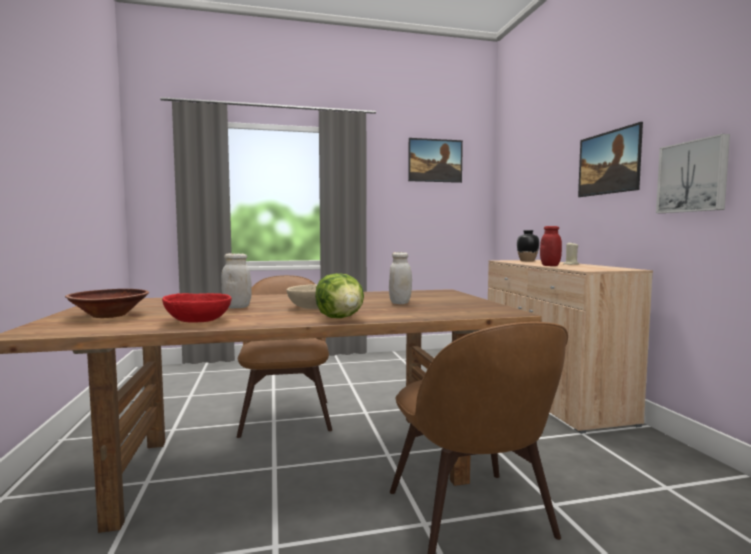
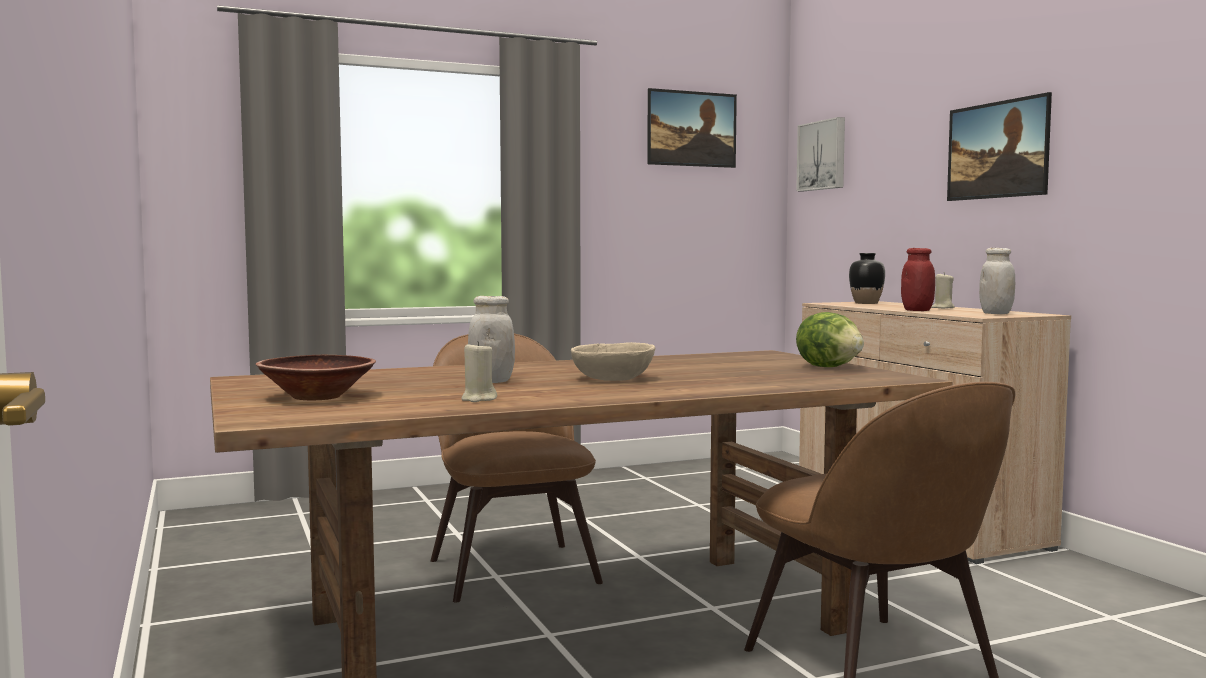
camera: 10 degrees left, 0 degrees up
red bowl [162,293,232,323] -> beige candle [461,341,497,402]
lettuce [315,273,364,318] -> lettuce moved to [796,312,864,367]
white jar [389,252,412,304] -> white jar moved to [979,248,1015,314]
picture [656,134,730,213] -> picture moved to [796,117,845,191]

